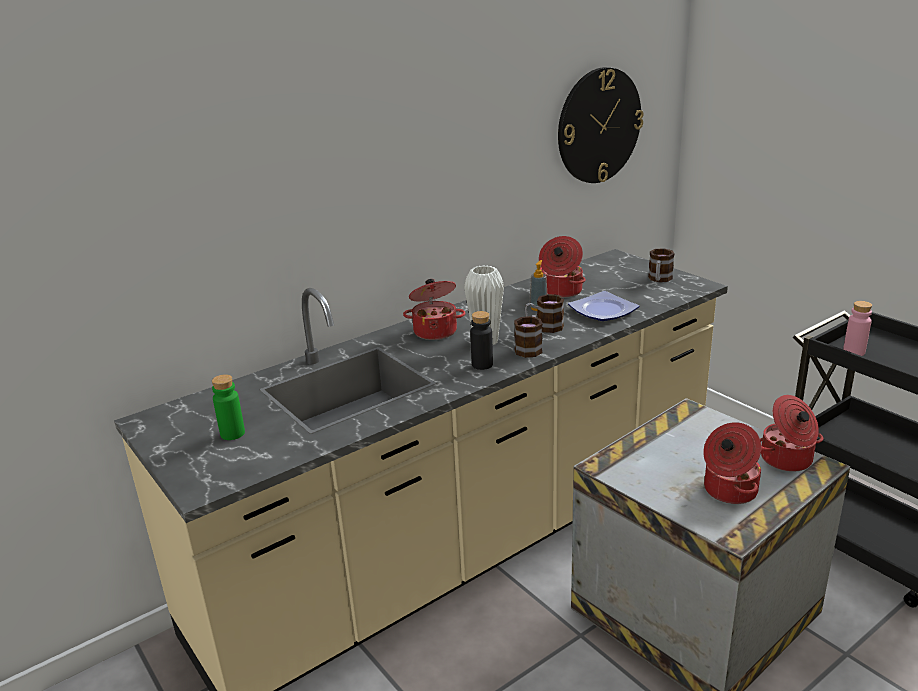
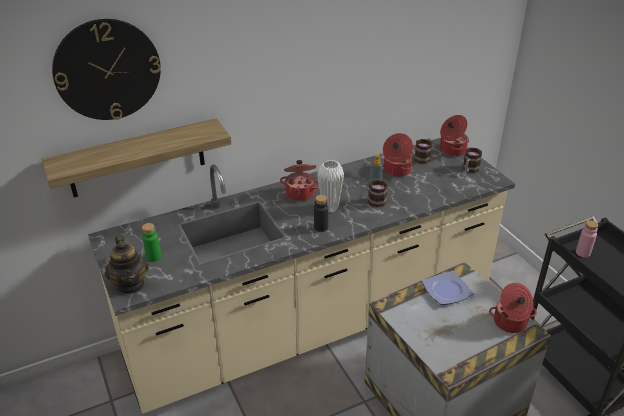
camera: 10 degrees right, 10 degrees up
mug [514,315,542,358] -> mug moved to [414,138,432,164]
wall clock [558,67,643,183] -> wall clock moved to [52,19,161,120]
plate [568,291,640,321] -> plate moved to [422,271,474,305]
cooking pot [703,422,761,504] -> cooking pot moved to [440,115,469,156]
none -> shelf [41,118,231,198]
none -> teapot [105,235,149,294]

